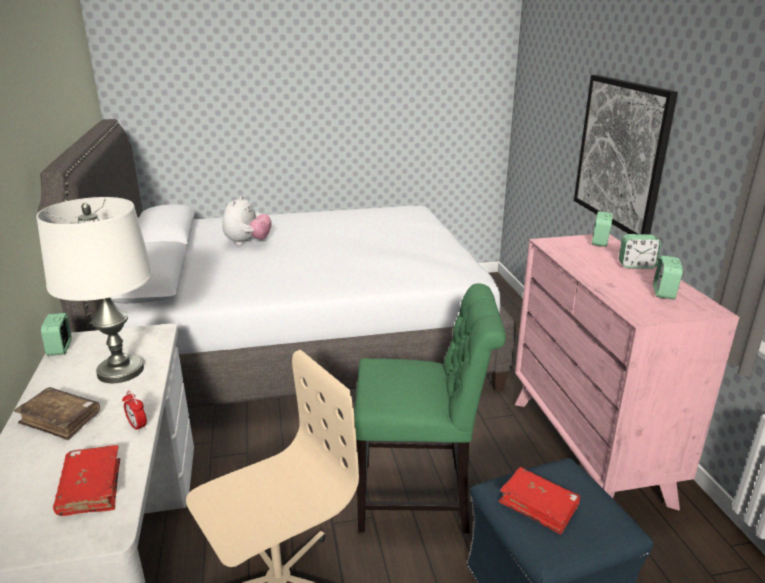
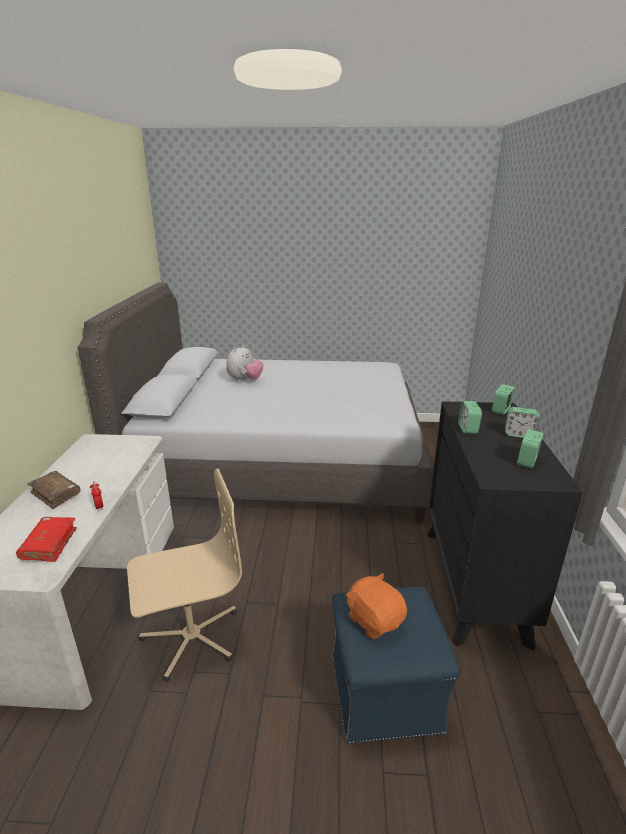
camera: 15 degrees right, 0 degrees up
white table lamp [36,197,153,383] -> none
alarm clock [41,313,72,356] -> alarm clock moved to [458,401,482,434]
green chair [354,283,506,533] -> none
red book [499,467,580,535] -> orange plush toy [346,573,407,639]
pink dresser [515,234,739,511] -> black dresser [427,401,583,651]
picture [574,75,678,234] -> none

